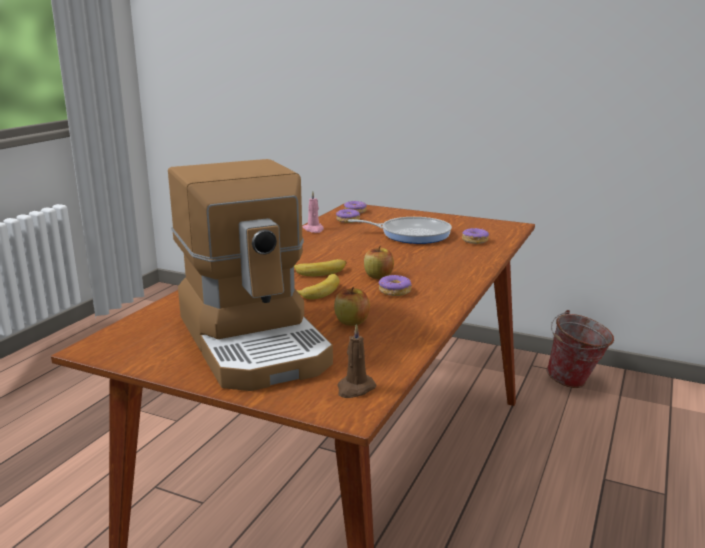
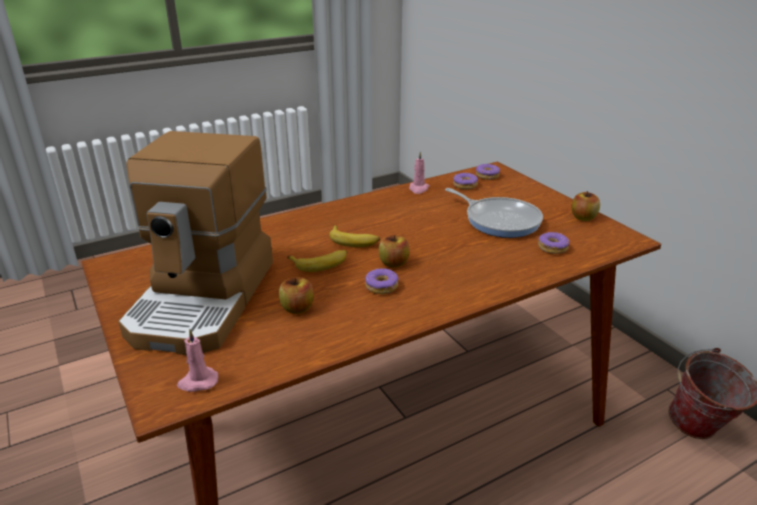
camera: 35 degrees right, 10 degrees up
brown candle [337,324,376,398] -> pink candle [177,329,218,392]
none -> apple [571,191,600,221]

